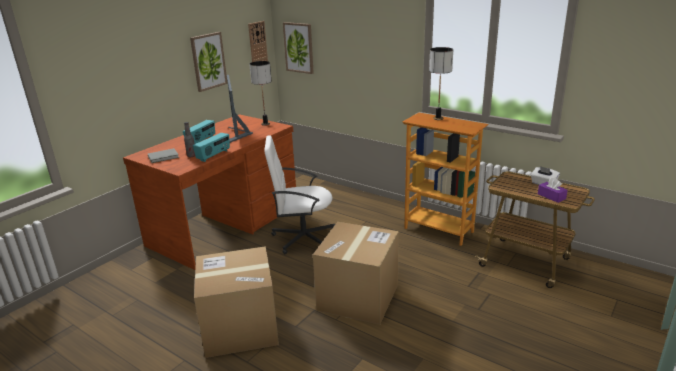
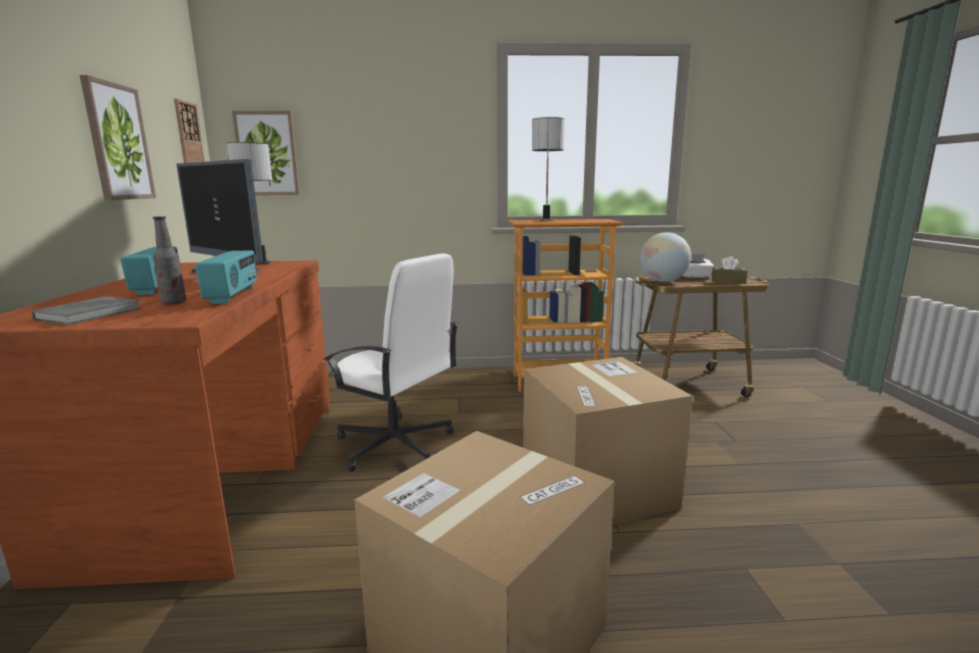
camera: 40 degrees left, 10 degrees down
white office chair [264,135,335,255] -> white office chair turned 105 degrees counterclockwise [323,253,458,472]
purple tissue box [538,178,568,203] -> brown tissue box [712,256,747,284]
none -> globe [640,232,691,282]

